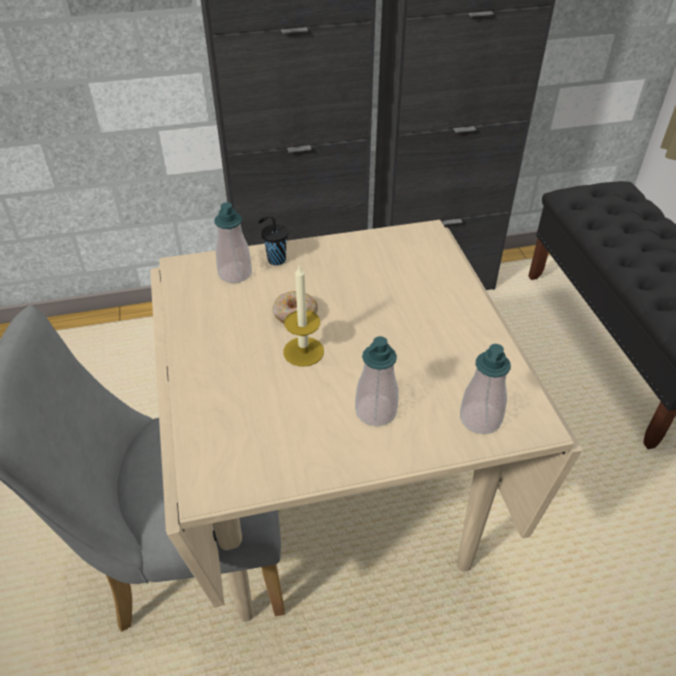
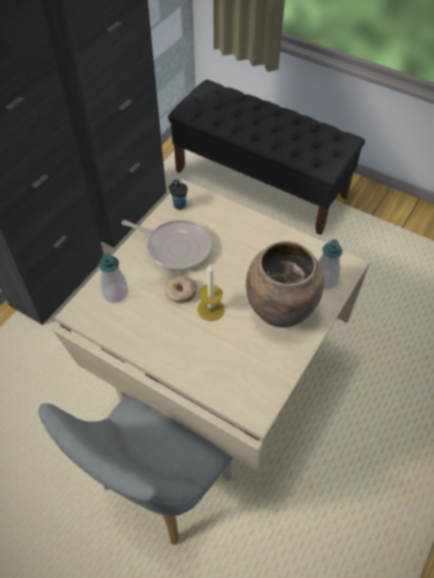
camera: 45 degrees left, 10 degrees up
black cup [259,215,288,265] -> black cup moved to [168,180,188,210]
soap dispenser [355,336,398,426] -> brown vase [246,241,324,328]
none -> frying pan [122,220,212,271]

